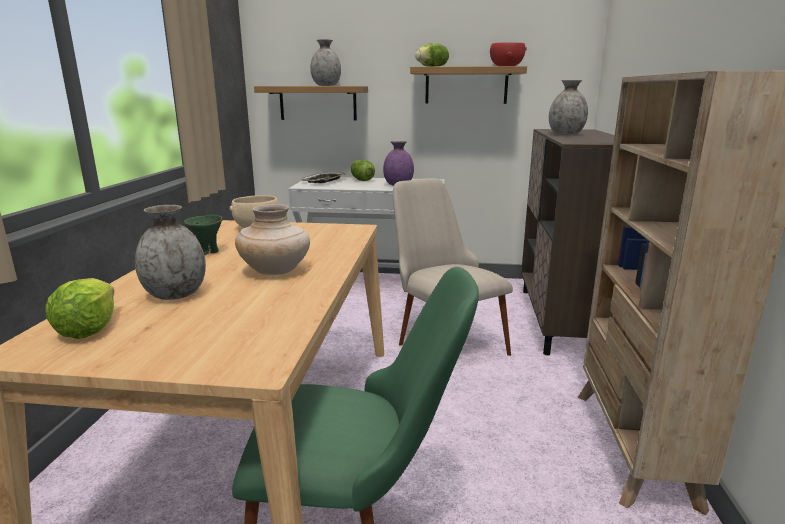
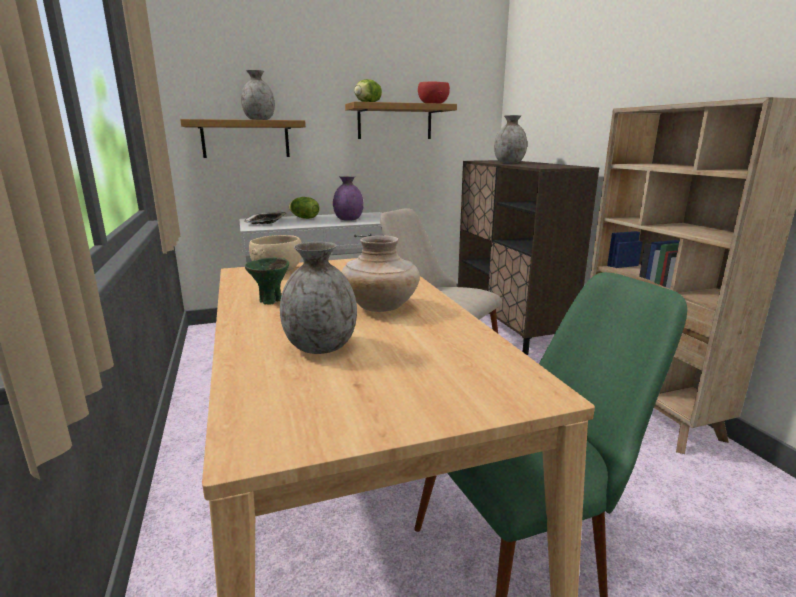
camera: 25 degrees left, 0 degrees up
lettuce [45,278,114,339] -> none

